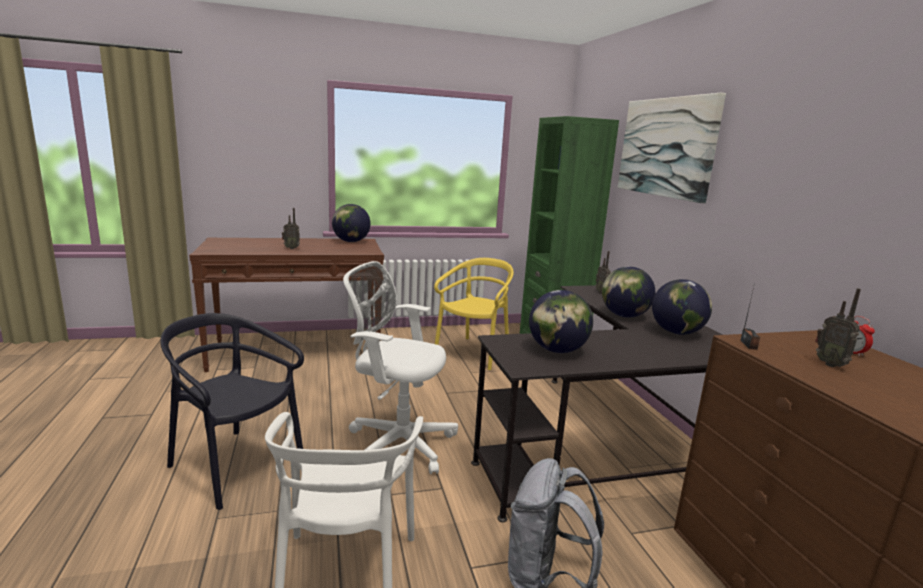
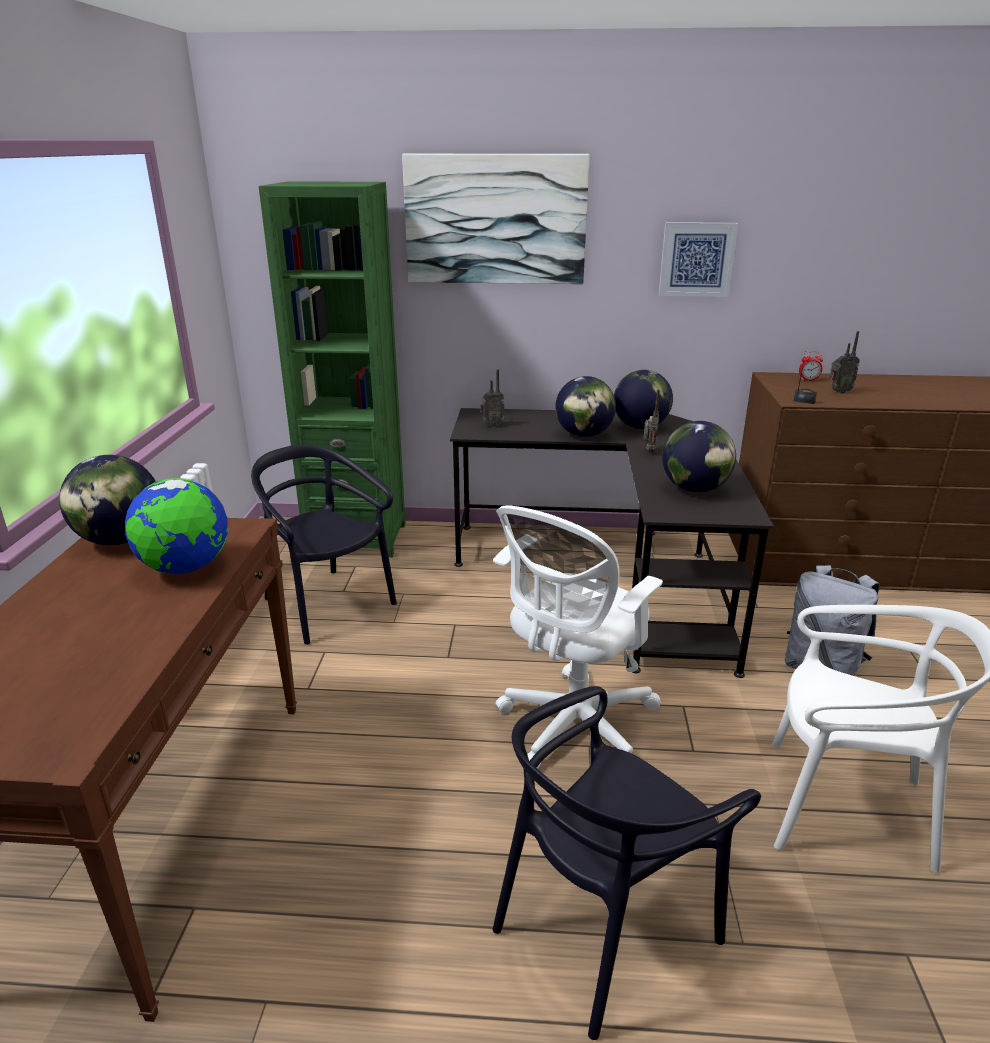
camera: 70 degrees left, 10 degrees up
radio [282,208,300,249] -> radio moved to [643,390,660,453]
yellow chair [434,258,514,370] -> black chair [251,444,397,644]
none -> globe [125,478,228,574]
none -> picture [659,222,738,297]

